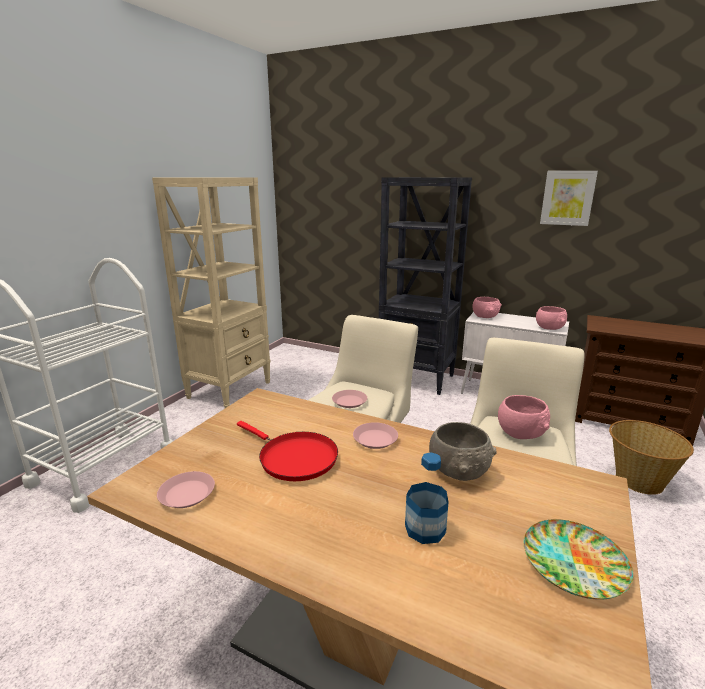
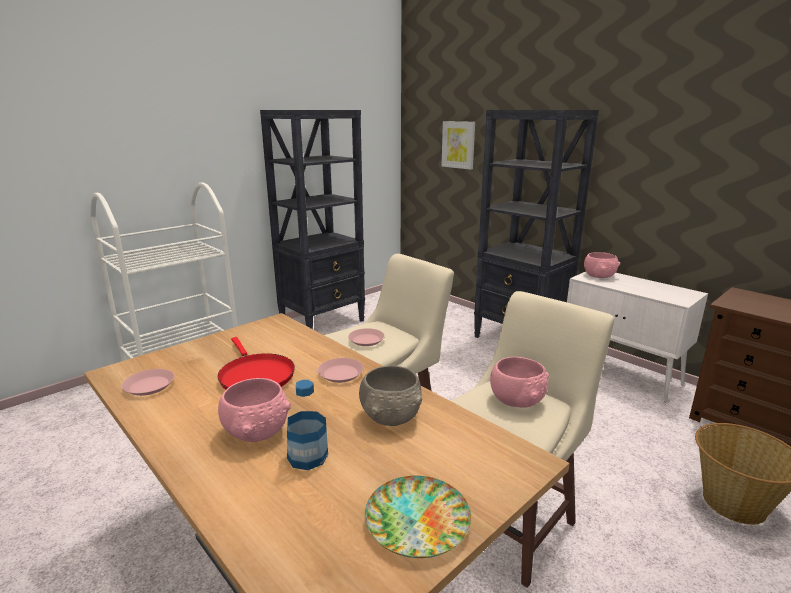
camera: 20 degrees right, 0 degrees up
beige bookcase [152,177,271,408] -> black bookcase [260,110,365,329]
pink bowl [536,306,567,330] -> pink bowl moved to [218,378,291,442]
picture [540,171,598,226] -> picture moved to [441,121,475,170]

